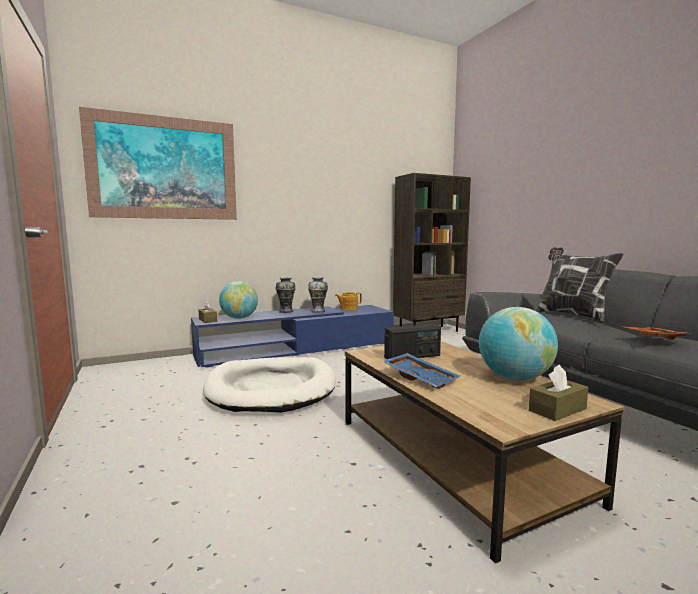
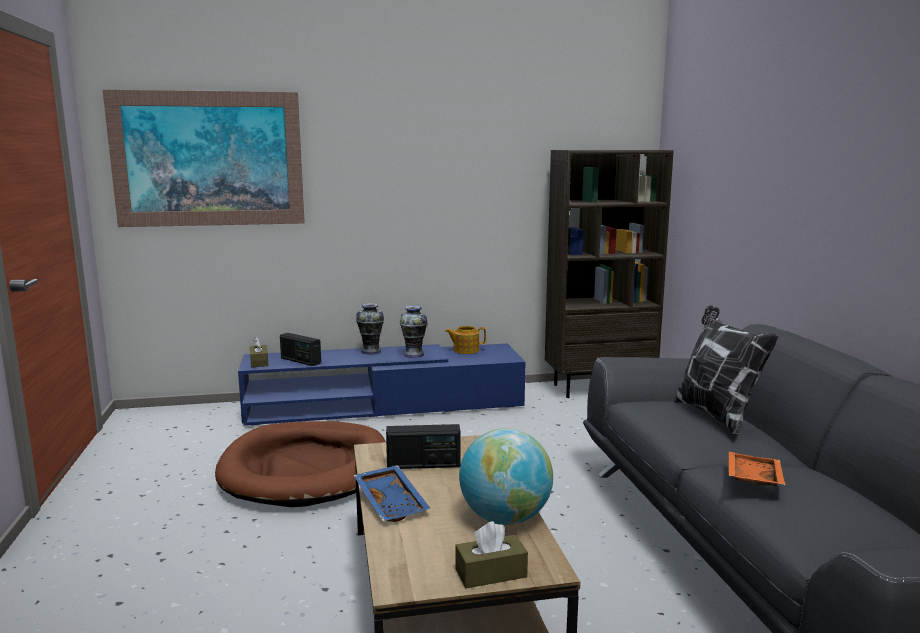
camera: 15 degrees right, 5 degrees up
white dog bed [203,357,336,413] -> brown dog bed [215,421,386,507]
globe [219,281,258,319] -> radio [280,333,321,366]

